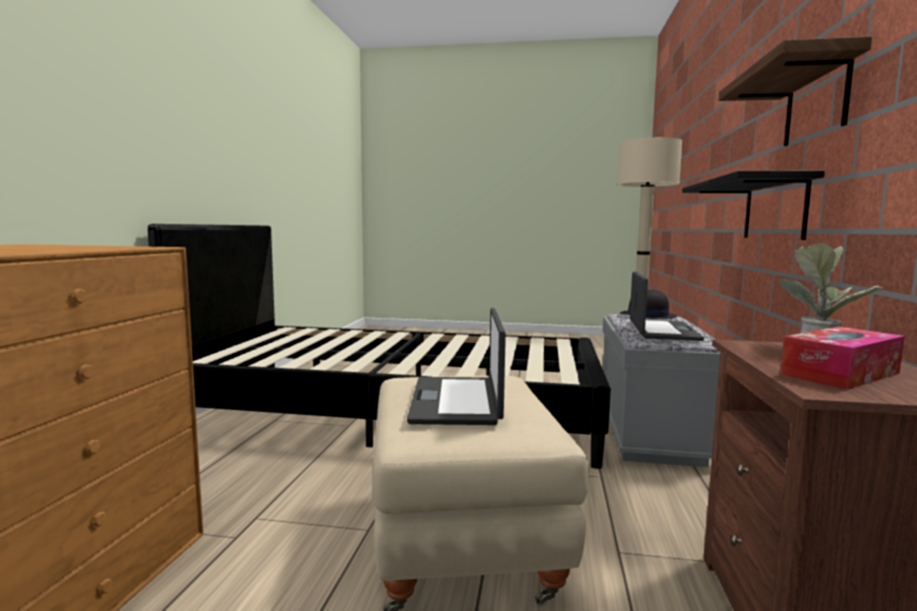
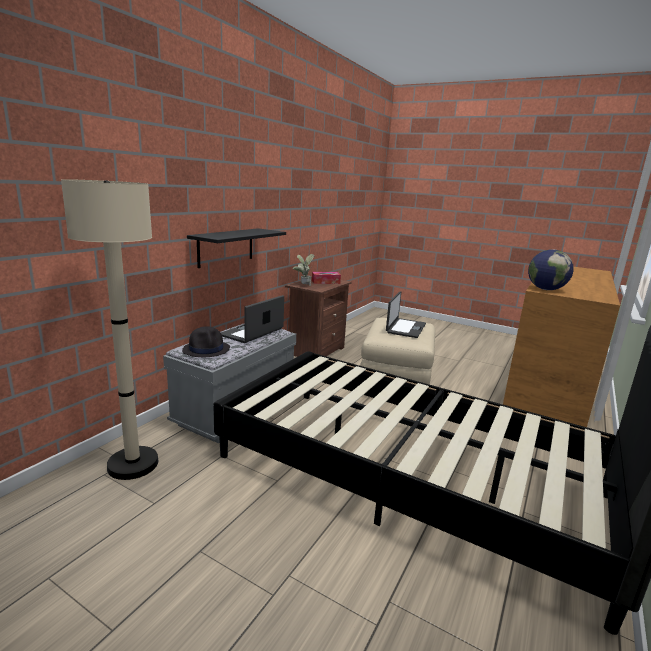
camera: 160 degrees left, 10 degrees up
shelf [719,36,872,146] -> none
none -> globe [528,249,574,290]

